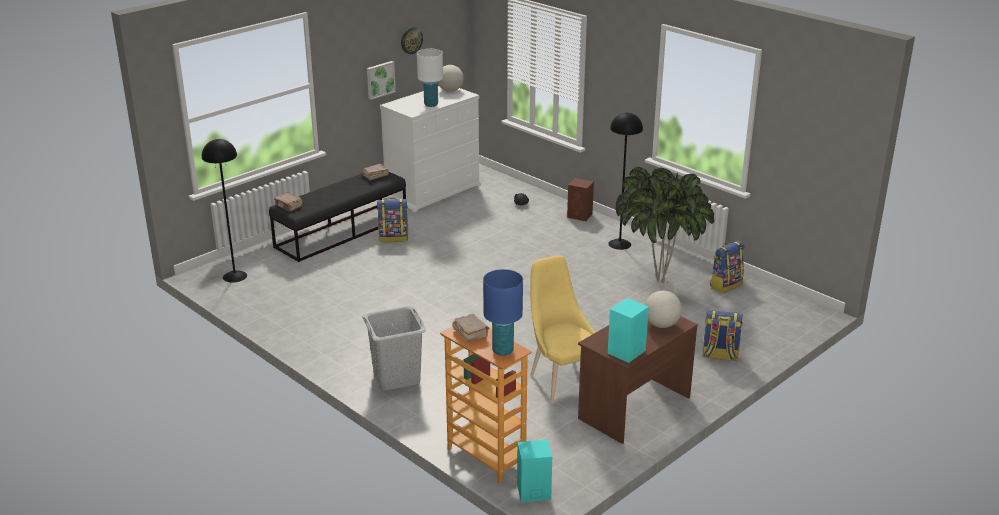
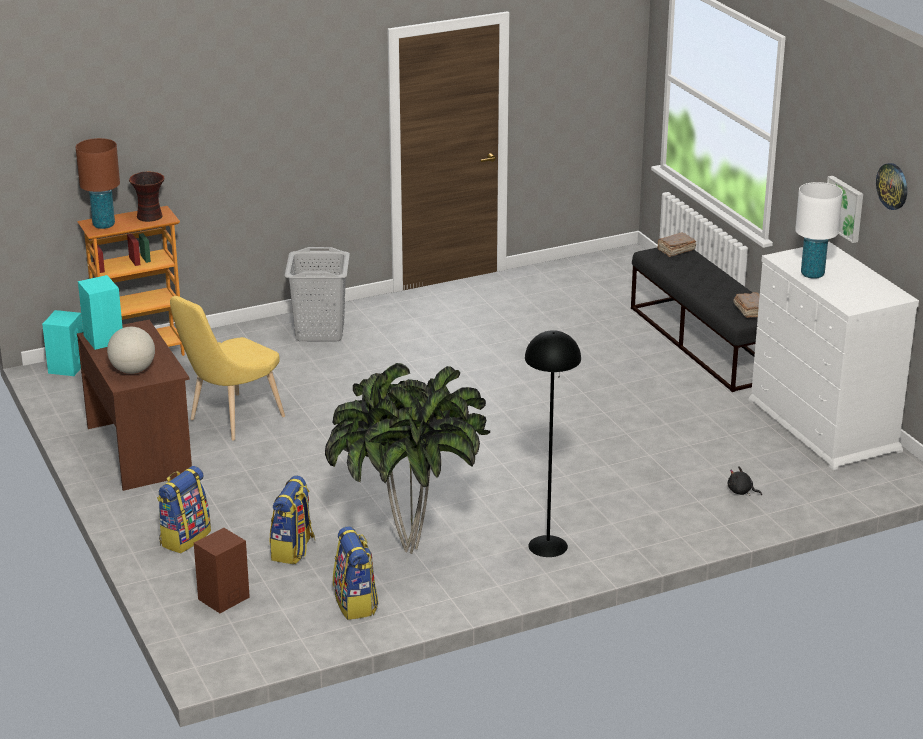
camera: 110 degrees right, 0 degrees up
black floor lamp [202,139,247,283] -> none
backpack [377,198,408,242] -> backpack moved to [270,475,315,564]
globe [437,65,463,92] -> none
brown book [452,314,489,342] -> vase [129,172,165,222]
blue table lamp [483,269,523,356] -> brown table lamp [76,138,120,229]
yellow chair [530,255,596,404] -> yellow chair turned 135 degrees clockwise [170,296,285,441]
brown speaker [567,178,594,221] -> brown speaker moved to [194,528,250,613]

